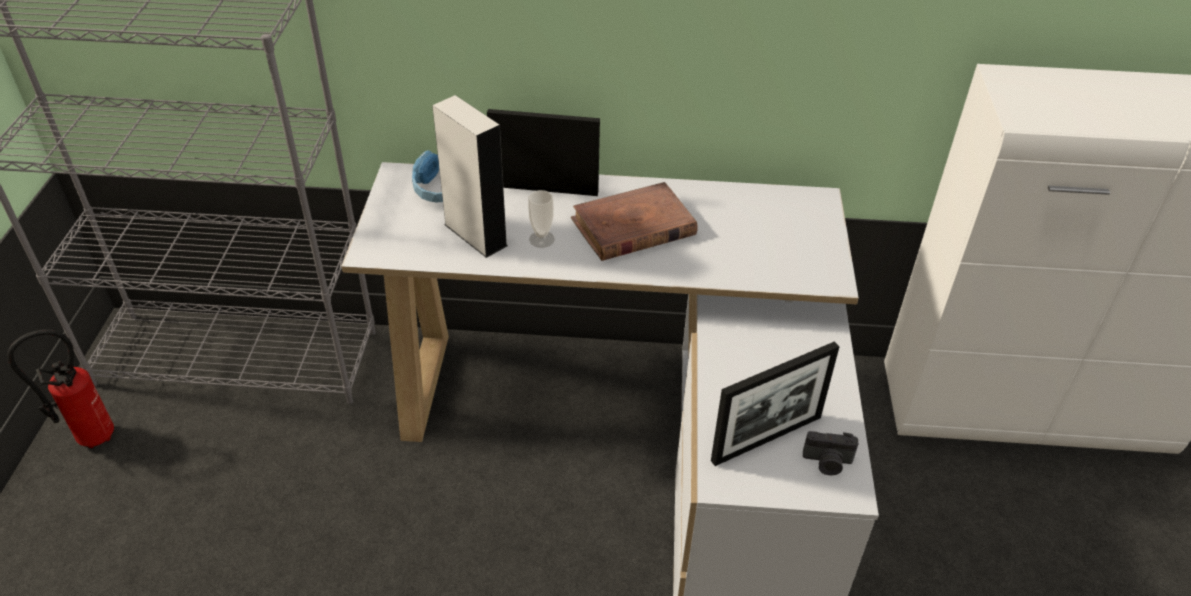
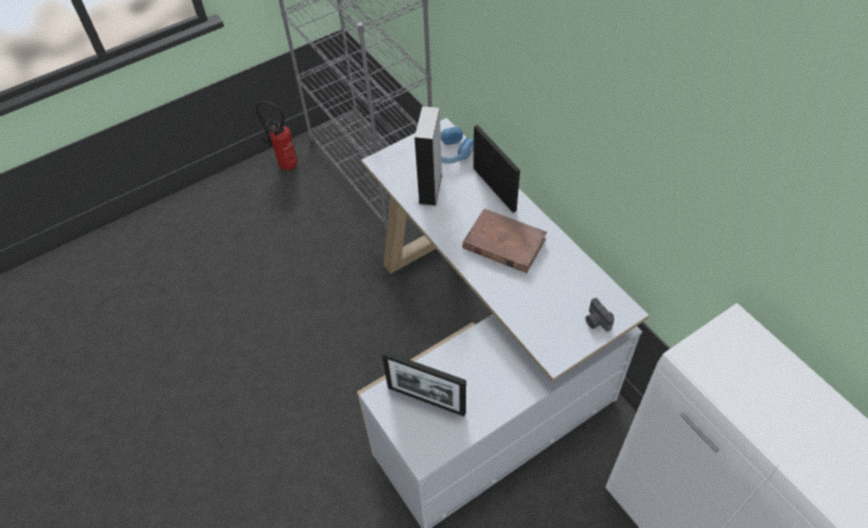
camera: 55 degrees right, 10 degrees up
cup [528,190,555,248] -> none
camera [803,431,858,475] -> camera moved to [585,298,614,332]

